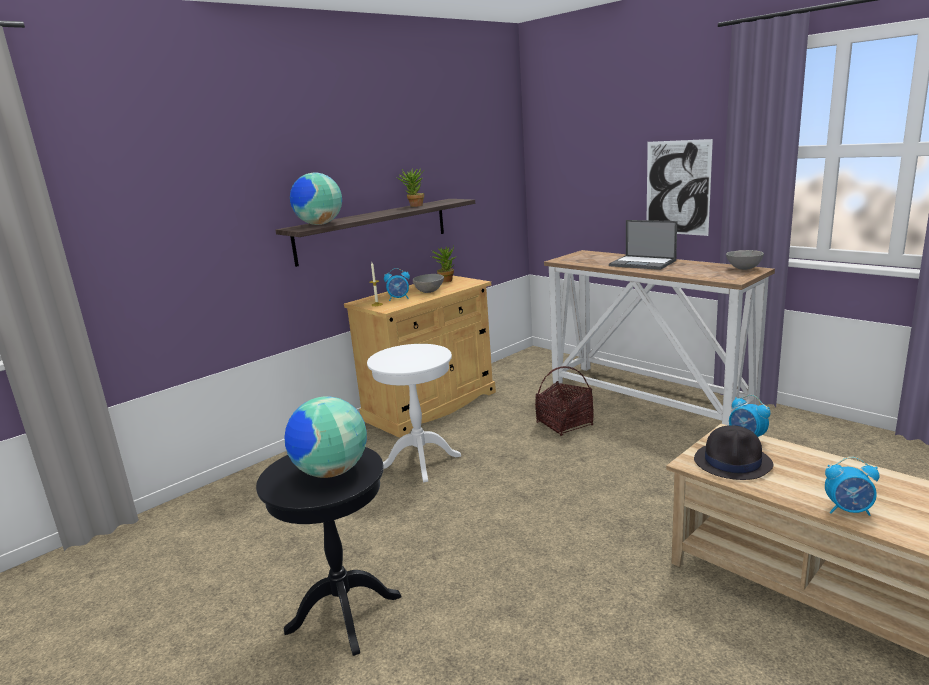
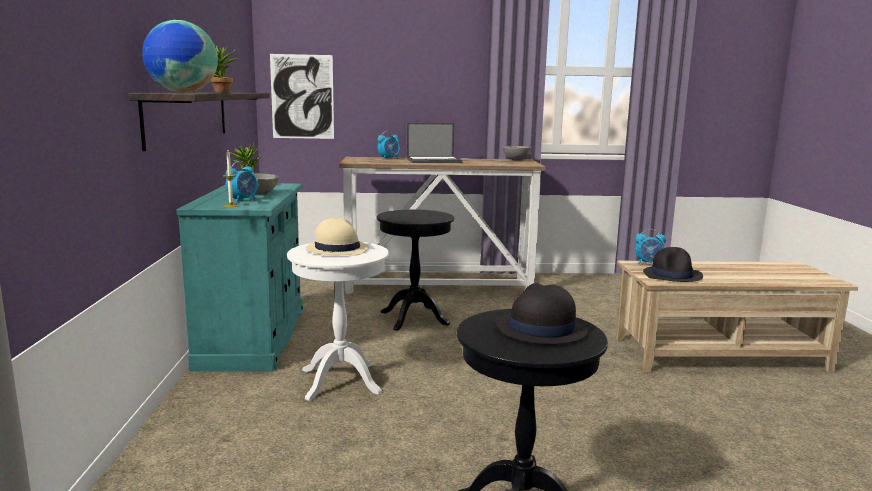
camera: 50 degrees left, 5 degrees down
globe [284,396,367,478] -> black hat [495,283,589,344]
beige cabinet [344,276,496,438] -> turquoise cabinet [176,183,303,371]
basket [535,366,593,436] -> black side table [377,209,454,331]
picture [647,139,713,236] -> picture moved to [270,54,334,139]
alarm clock [825,457,880,516] -> alarm clock moved to [378,131,400,160]
none -> beige hat [306,218,369,255]

